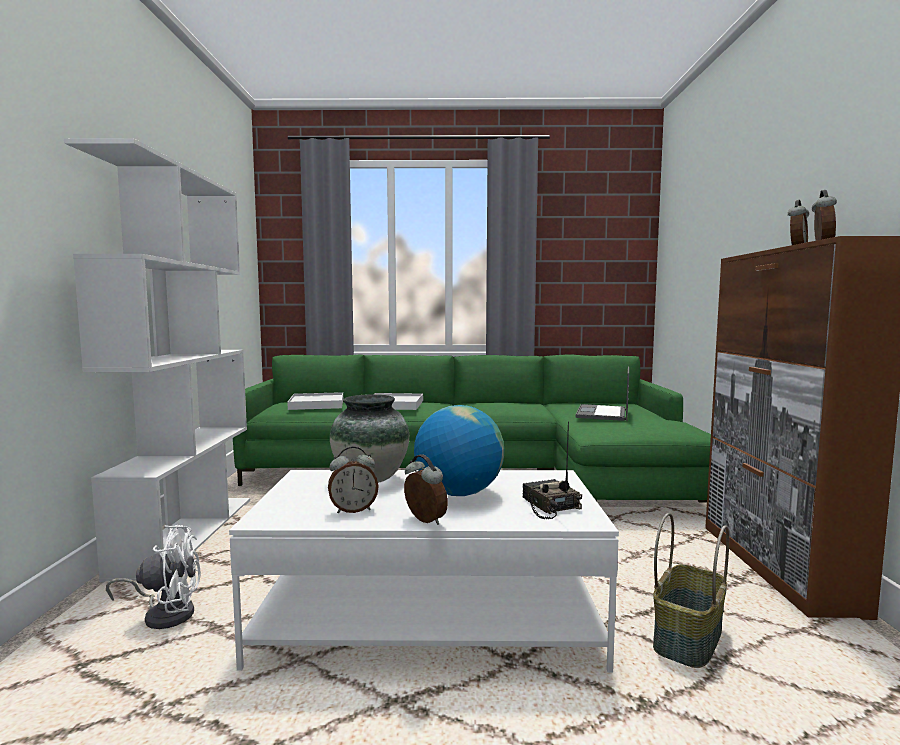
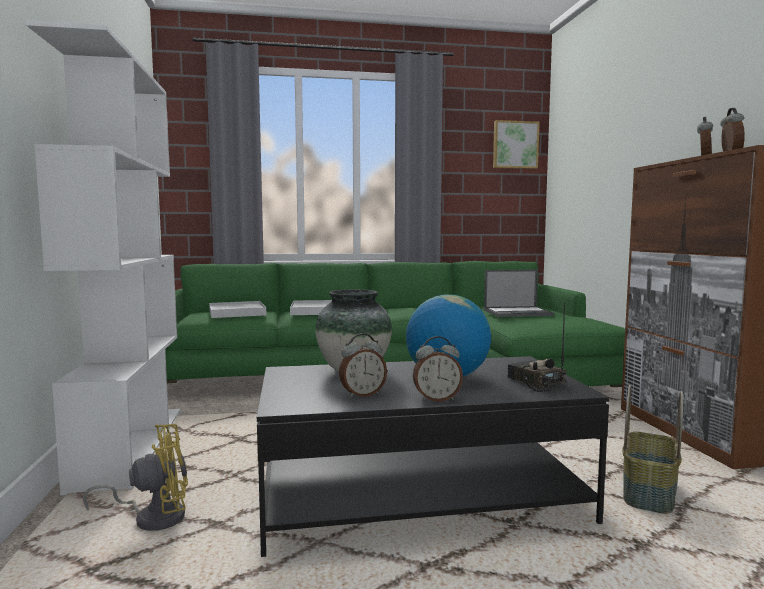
camera: 10 degrees left, 0 degrees up
white fan [106,525,201,629] -> yellow fan [83,424,188,531]
white coffee table [229,470,619,673] -> black coffee table [257,356,610,557]
alarm clock [404,454,448,525] -> alarm clock turned 135 degrees clockwise [413,336,463,402]
laptop [575,367,629,421] -> laptop turned 105 degrees counterclockwise [484,270,554,317]
none -> picture [493,120,539,169]

